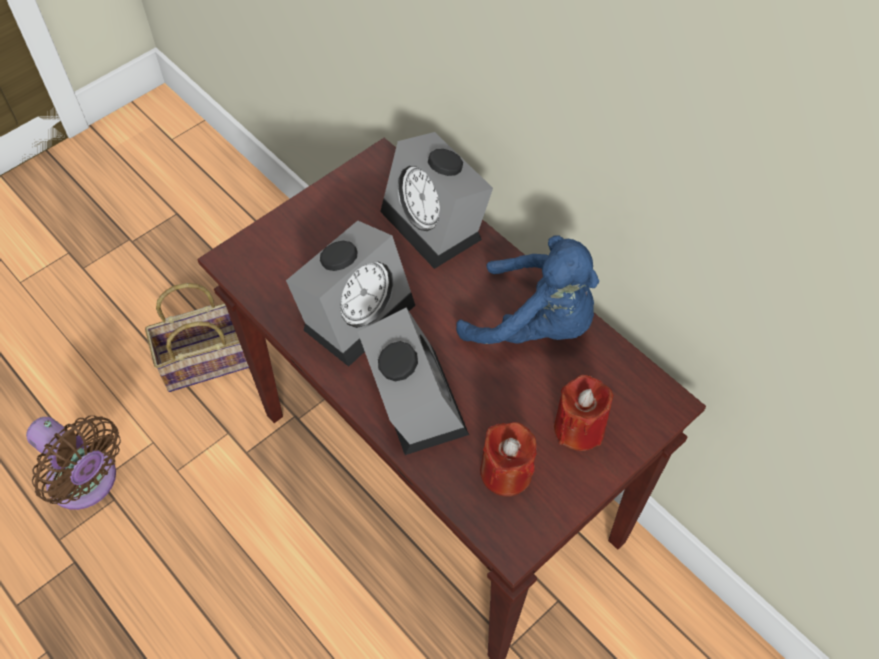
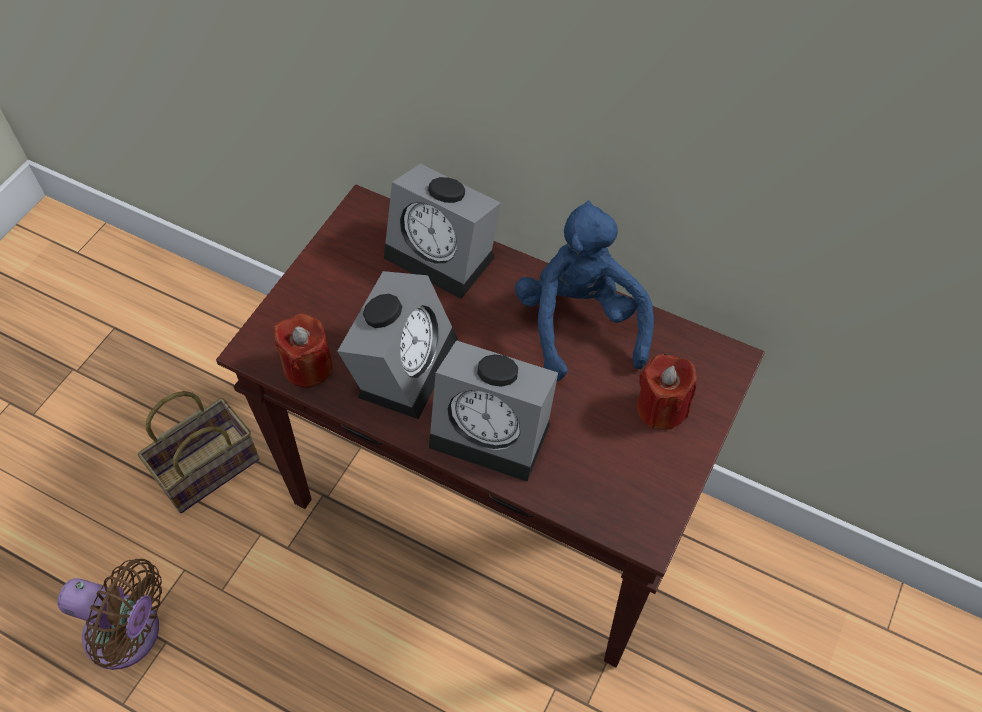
camera: 20 degrees left, 0 degrees up
alarm clock [358,308,469,455] -> alarm clock turned 150 degrees clockwise [429,340,558,482]
blue plush toy [456,235,599,344] -> blue plush toy turned 105 degrees counterclockwise [515,201,654,381]
red candle [480,422,537,497] -> red candle moved to [274,313,333,388]

